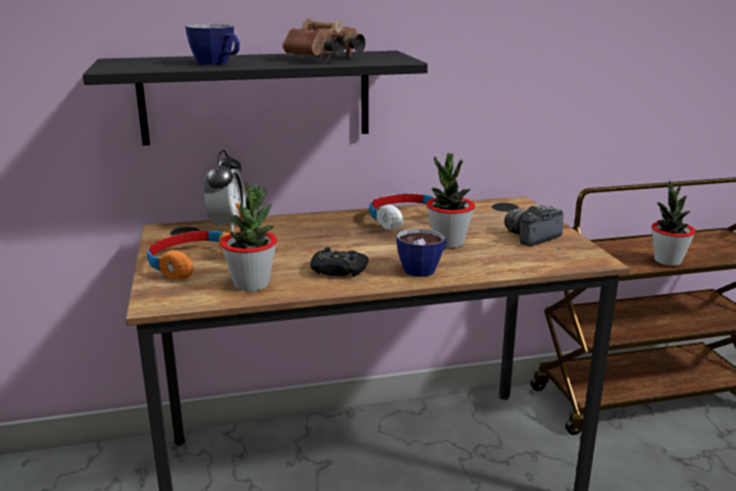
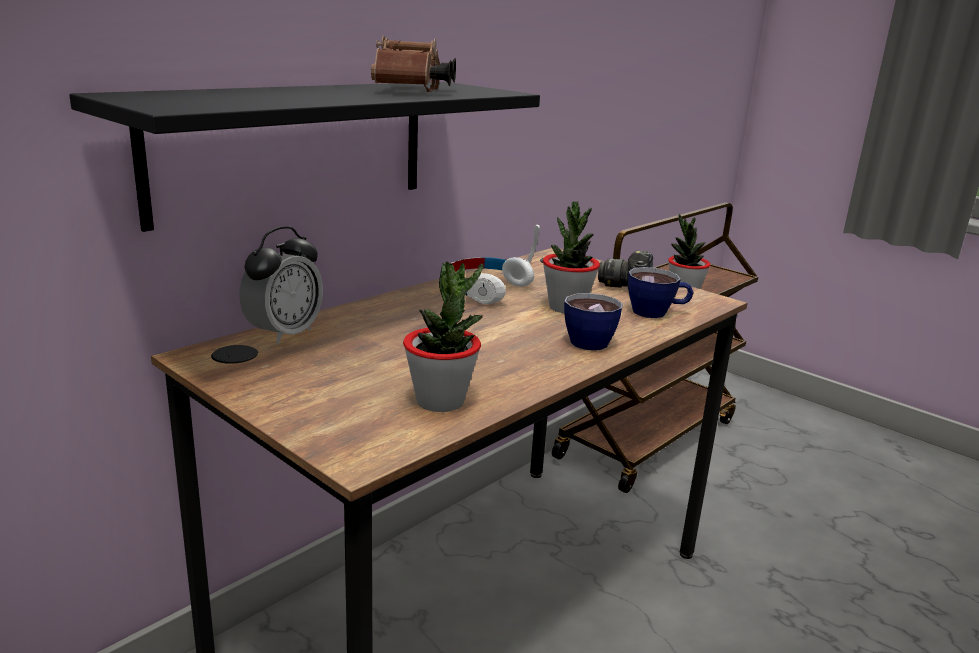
camera: 35 degrees left, 0 degrees up
orange headphones [147,203,243,280] -> none
cup [185,24,240,65] -> cup moved to [628,267,694,318]
alarm clock [204,150,245,232] -> alarm clock turned 60 degrees clockwise [239,226,323,344]
black game controller [310,247,369,277] -> none

